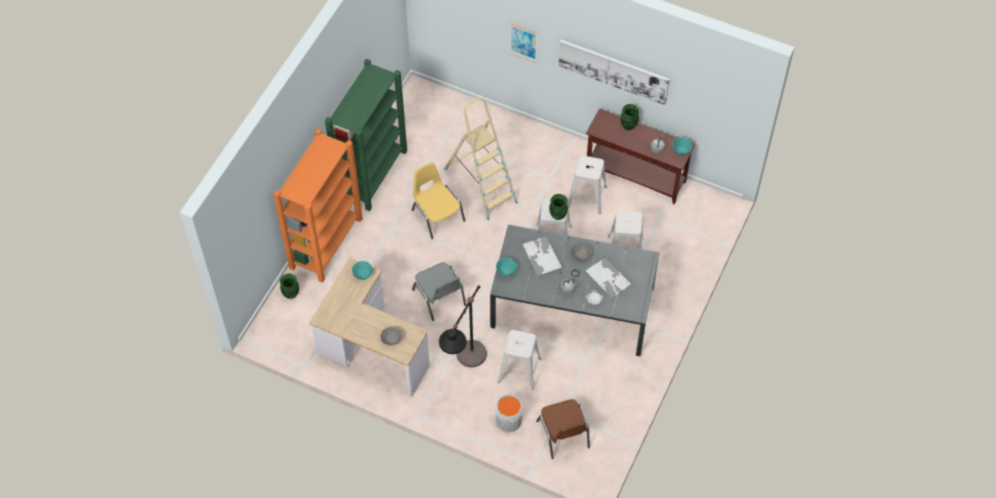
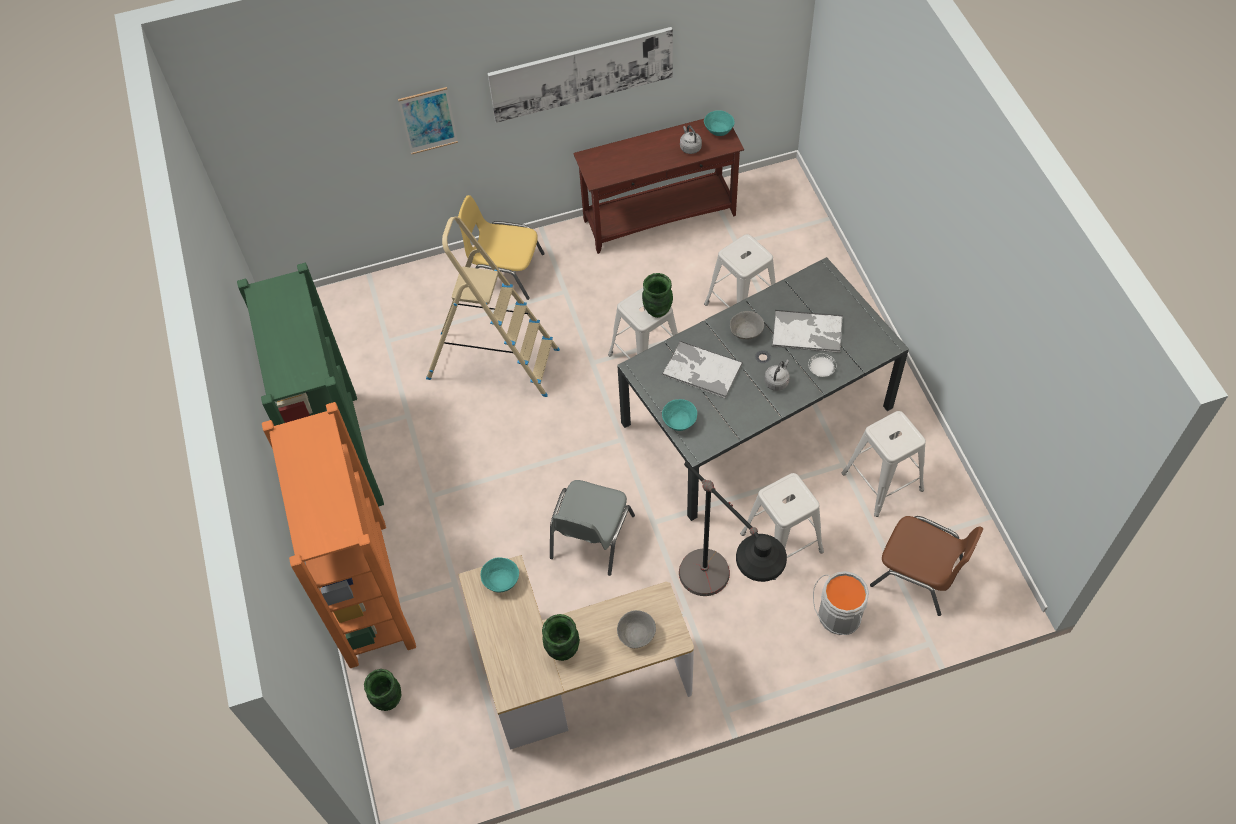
camera: 40 degrees left, 0 degrees up
yellow chair [411,162,465,239] -> yellow chair moved to [458,195,545,300]
grey chair [412,262,466,321] -> grey chair turned 90 degrees clockwise [550,480,635,576]
white stool [568,155,607,214] -> white stool moved to [842,411,926,517]
green vase [621,104,639,130] -> green vase moved to [542,614,580,661]

